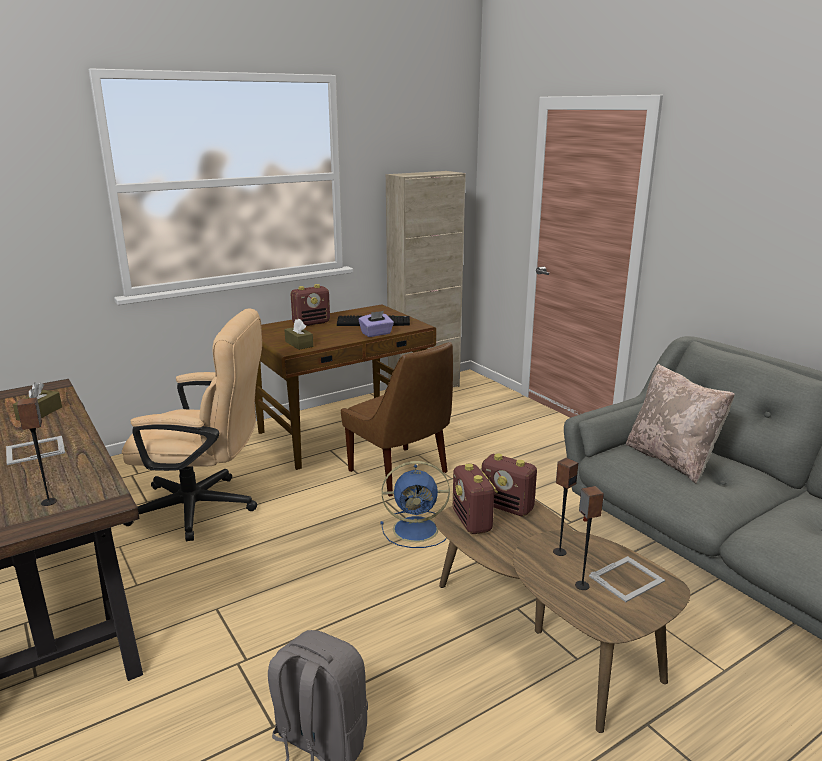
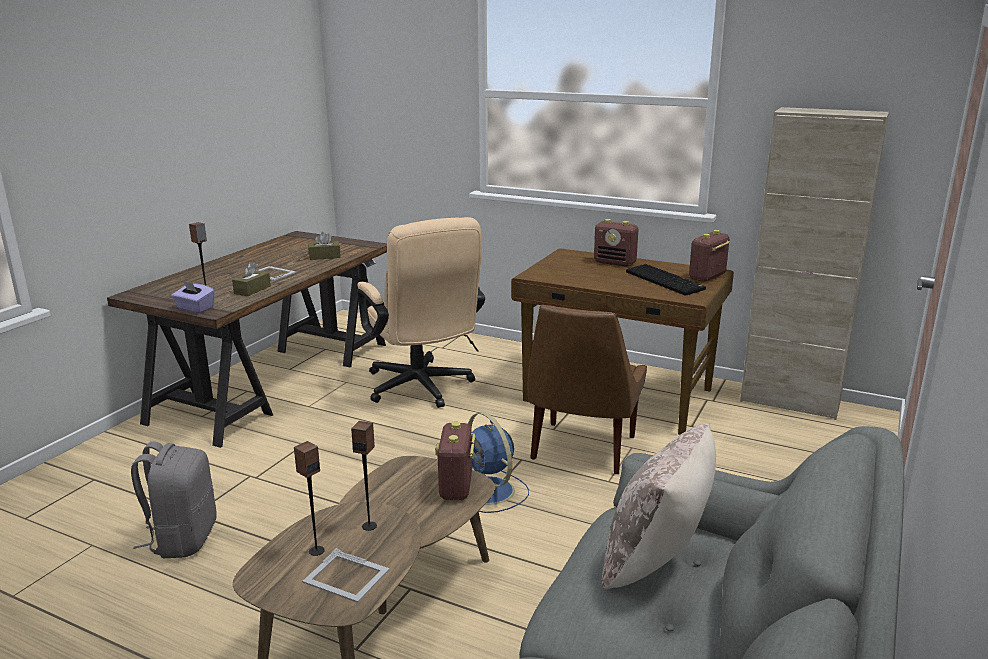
camera: 60 degrees right, 0 degrees up
brown tissue box [284,318,313,350] -> brown tissue box moved to [232,262,271,296]
purple tissue box [359,311,394,337] -> purple tissue box moved to [171,280,215,313]
radio [453,463,498,534] -> radio moved to [689,230,730,282]

